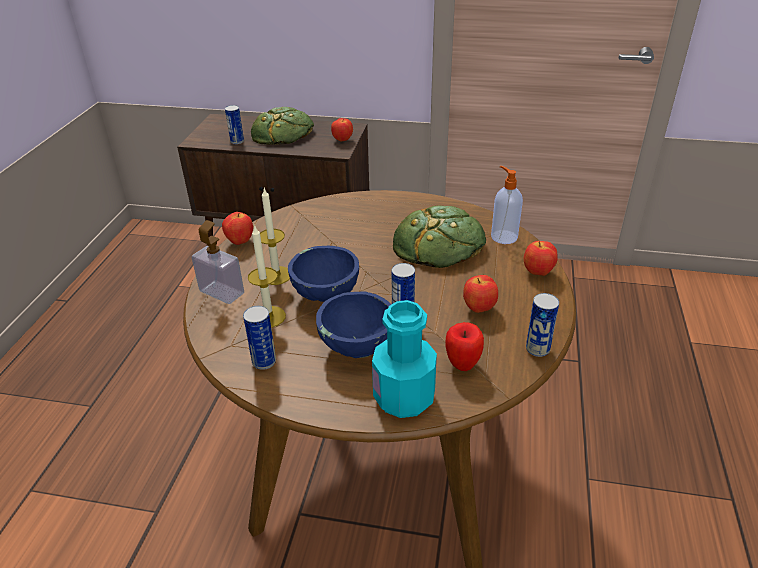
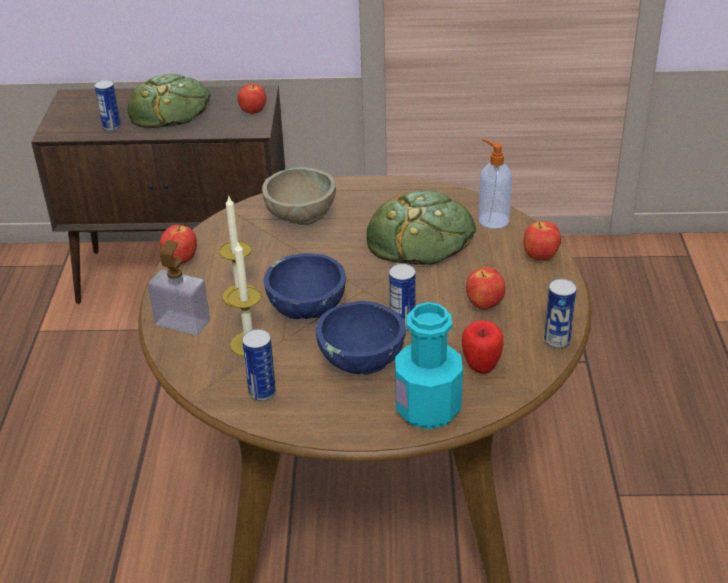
camera: 10 degrees left, 0 degrees up
none -> beige bowl [262,167,336,225]

